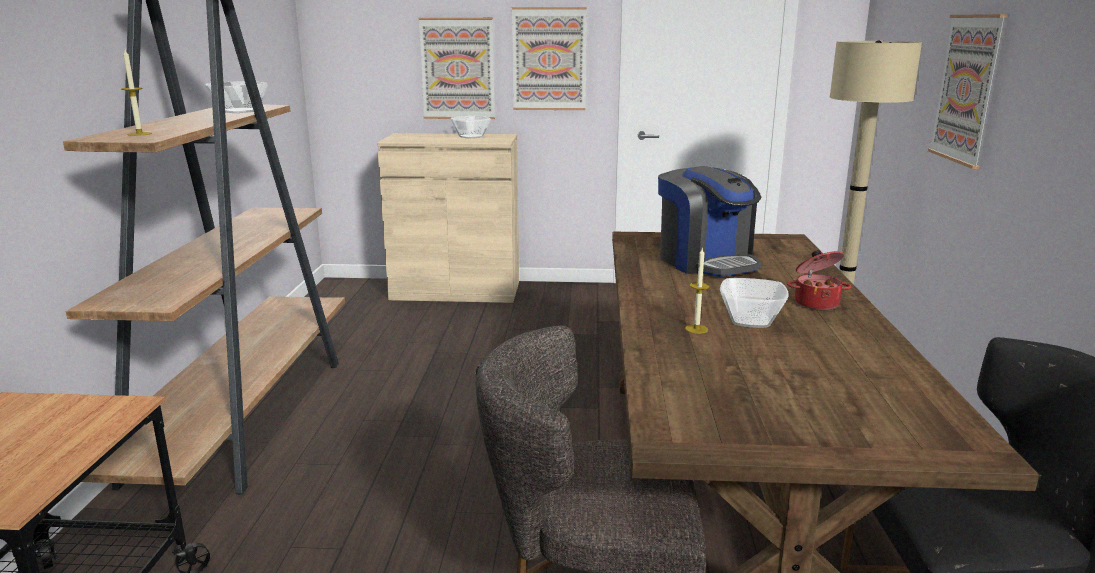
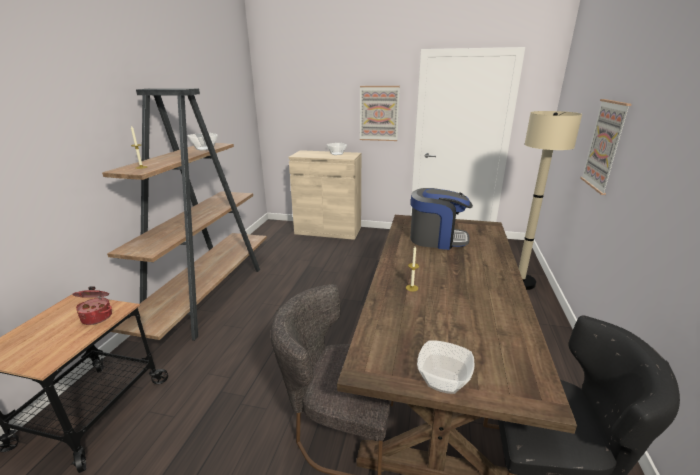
camera: 10 degrees right, 5 degrees up
picture [419,18,495,119] -> none
coffee machine [658,166,762,277] -> coffee machine turned 60 degrees counterclockwise [410,188,473,250]
bowl [720,278,789,328] -> bowl moved to [417,340,474,394]
cooking pot [787,250,851,310] -> cooking pot moved to [73,286,112,325]

